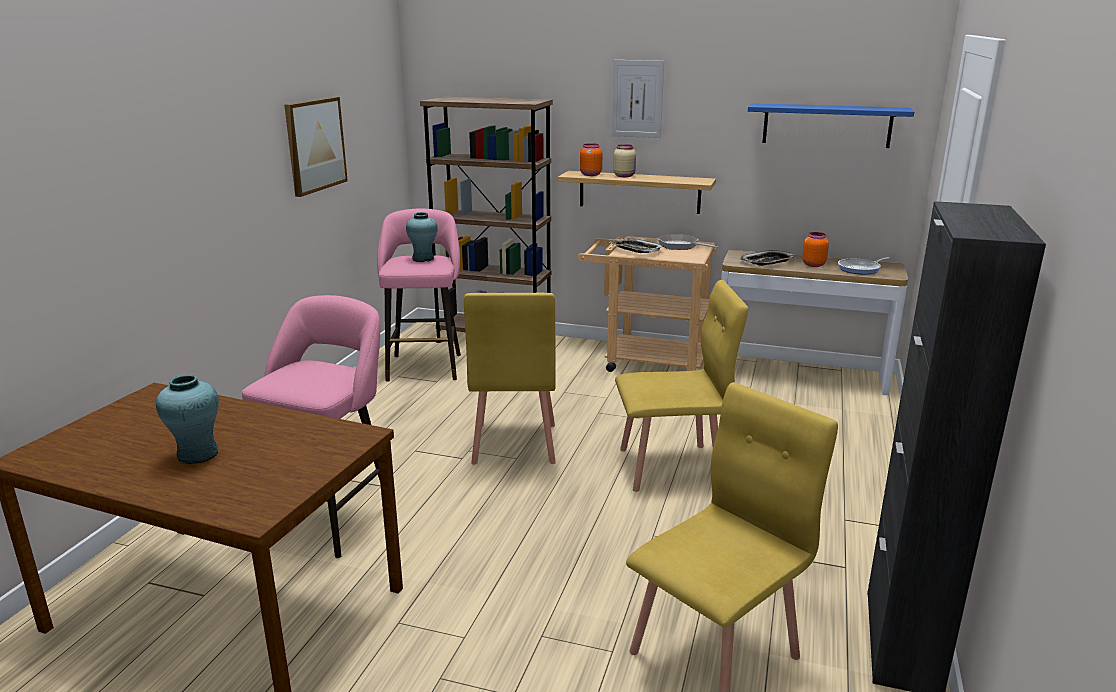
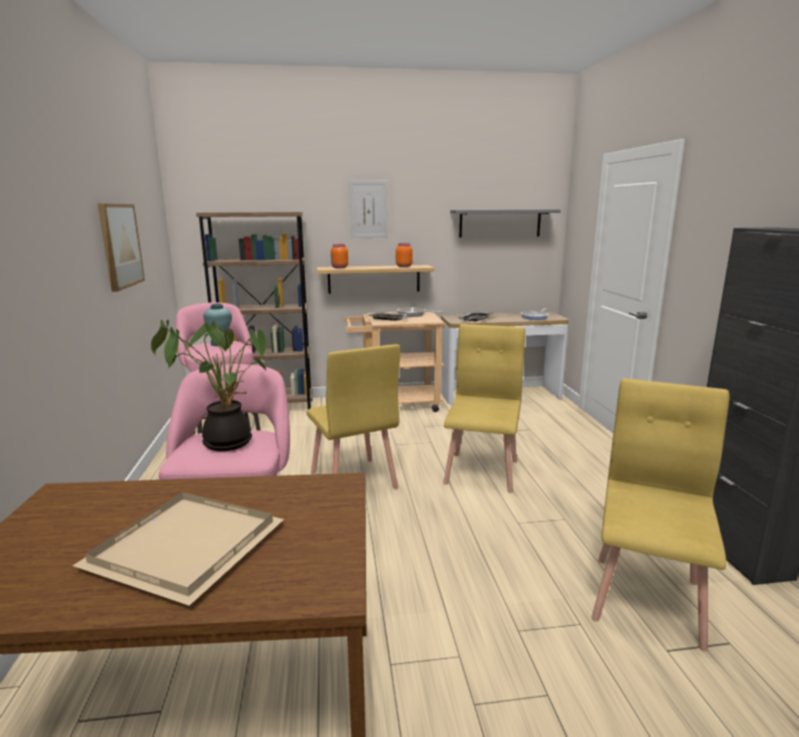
camera: 25 degrees left, 5 degrees down
turquoise vase [156,375,219,464] -> beige tray [73,492,284,606]
beige jar [613,144,636,177] -> none
yellow chair [615,280,748,492] -> yellow chair turned 45 degrees counterclockwise [443,324,525,493]
blue shelf [748,103,914,148] -> grey shelf [450,209,561,238]
orange jar [802,232,829,267] -> orange jar moved to [396,243,413,267]
none -> potted plant [151,320,267,451]

